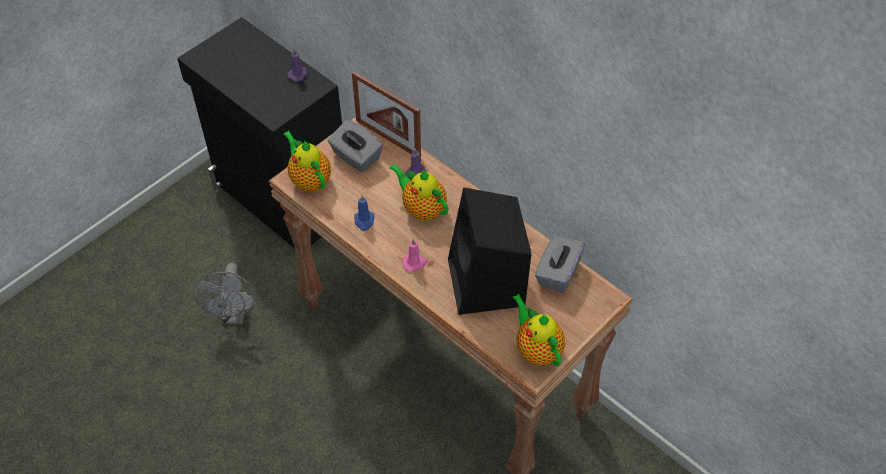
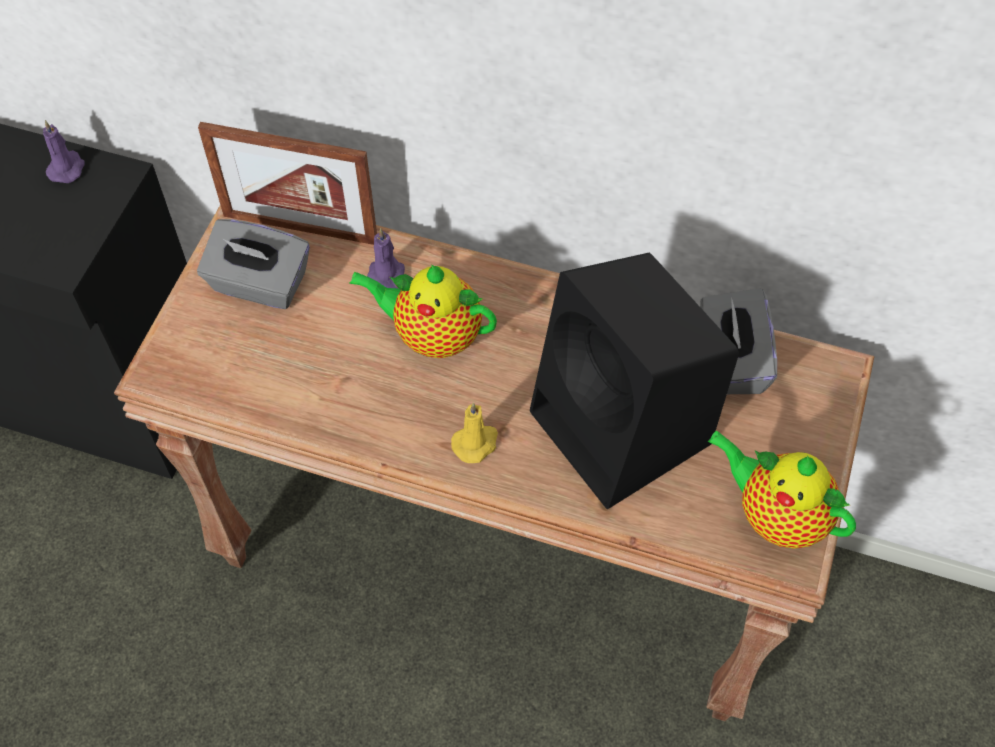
camera: 25 degrees left, 5 degrees up
grey fan [193,263,257,324] -> none
teapot [283,131,331,192] -> none
blue candle [354,196,375,231] -> none
pink candle [402,238,428,272] -> yellow candle [451,402,498,463]

